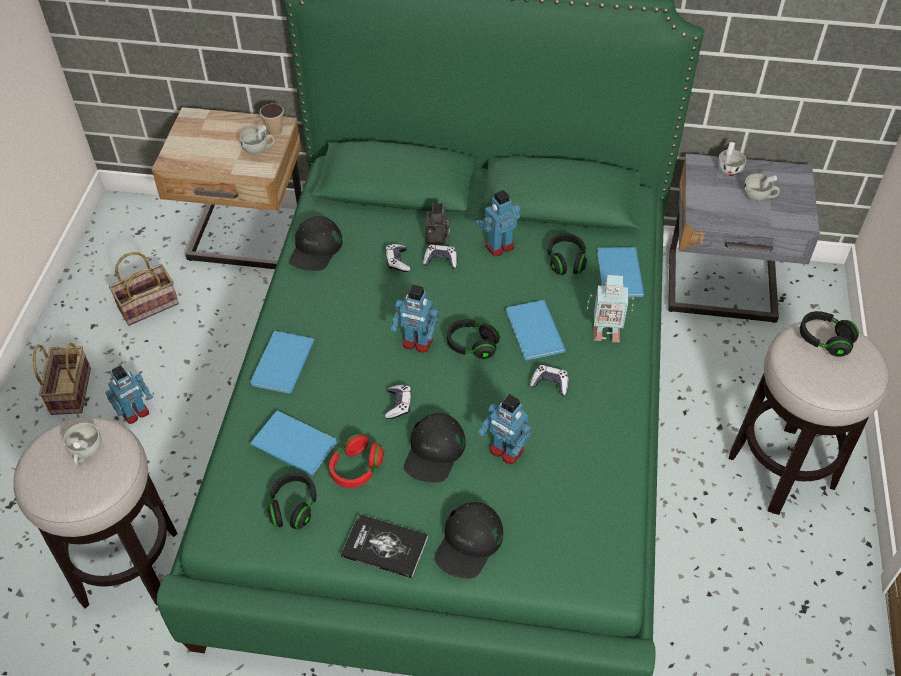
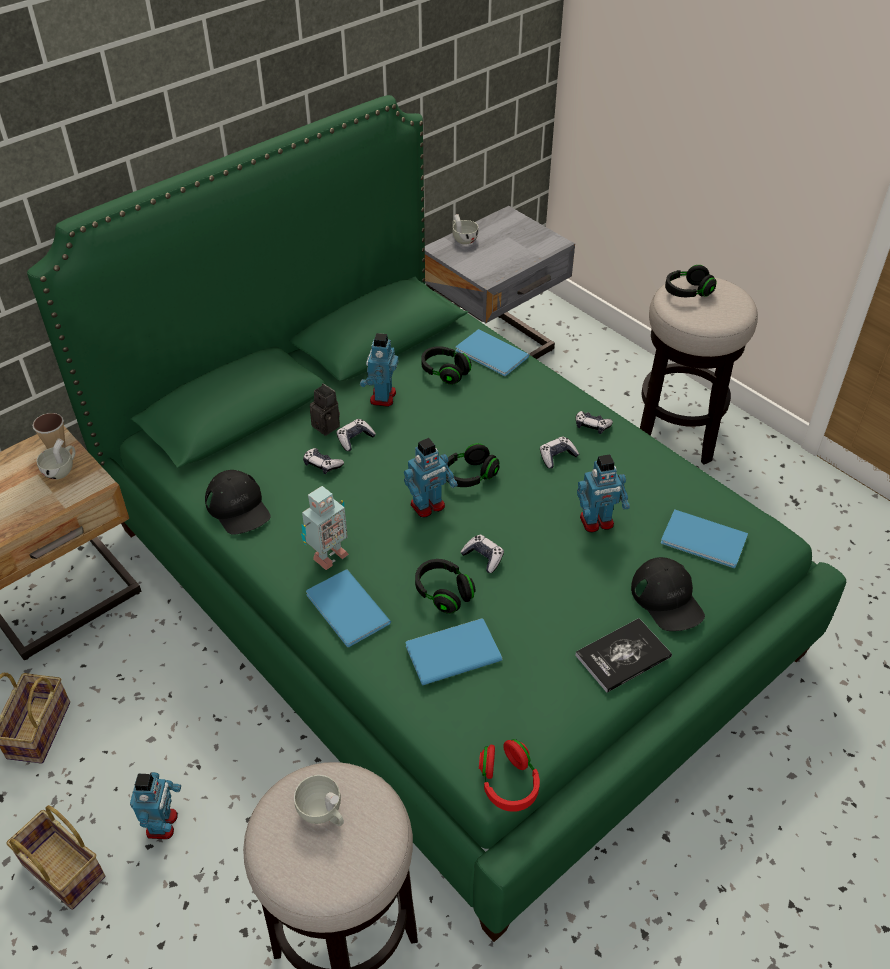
camera: 50 degrees left, 5 degrees down
black headphones [267,472,316,529] -> black headphones moved to [415,559,476,614]
red headphones [329,434,384,488] -> red headphones moved to [479,739,540,812]
black cap [404,413,465,483] -> none
blue book [506,300,566,360] -> blue book moved to [661,509,748,568]
toy robot [587,275,634,342] -> toy robot moved to [301,486,349,570]
white cup [744,174,780,201] -> none
none -> game controller [576,411,613,434]

